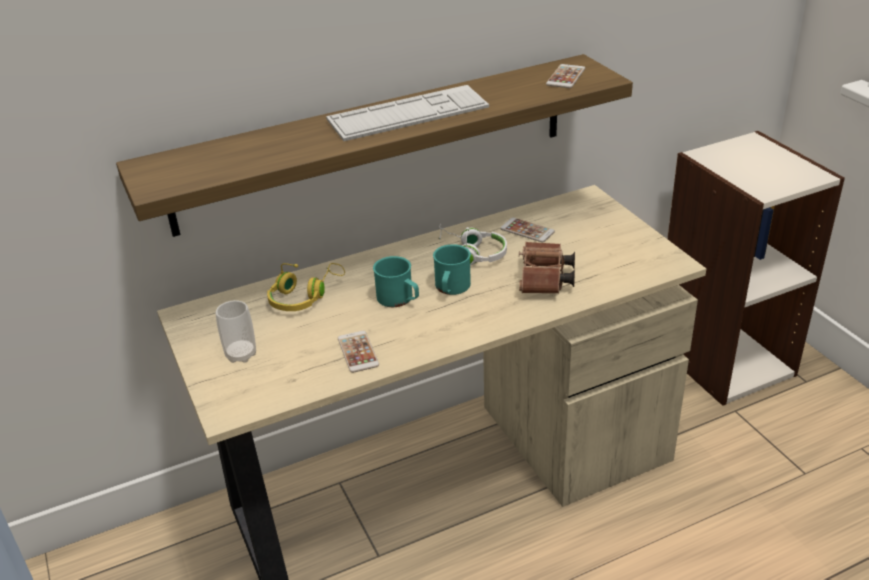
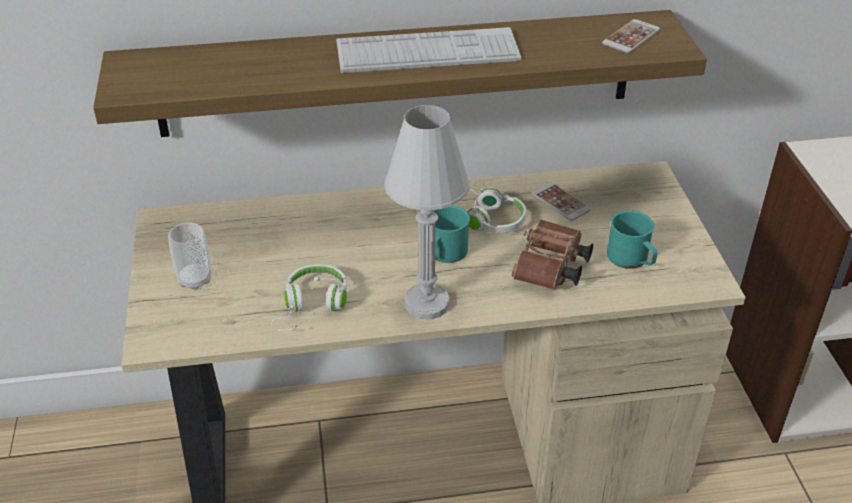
camera: 15 degrees right, 5 degrees up
yellow headphones [267,263,345,311] -> none
phone [338,331,379,373] -> white headphones [271,264,347,331]
turquoise mug [373,256,419,307] -> turquoise mug moved to [607,210,657,269]
none -> white table lamp [384,105,469,320]

